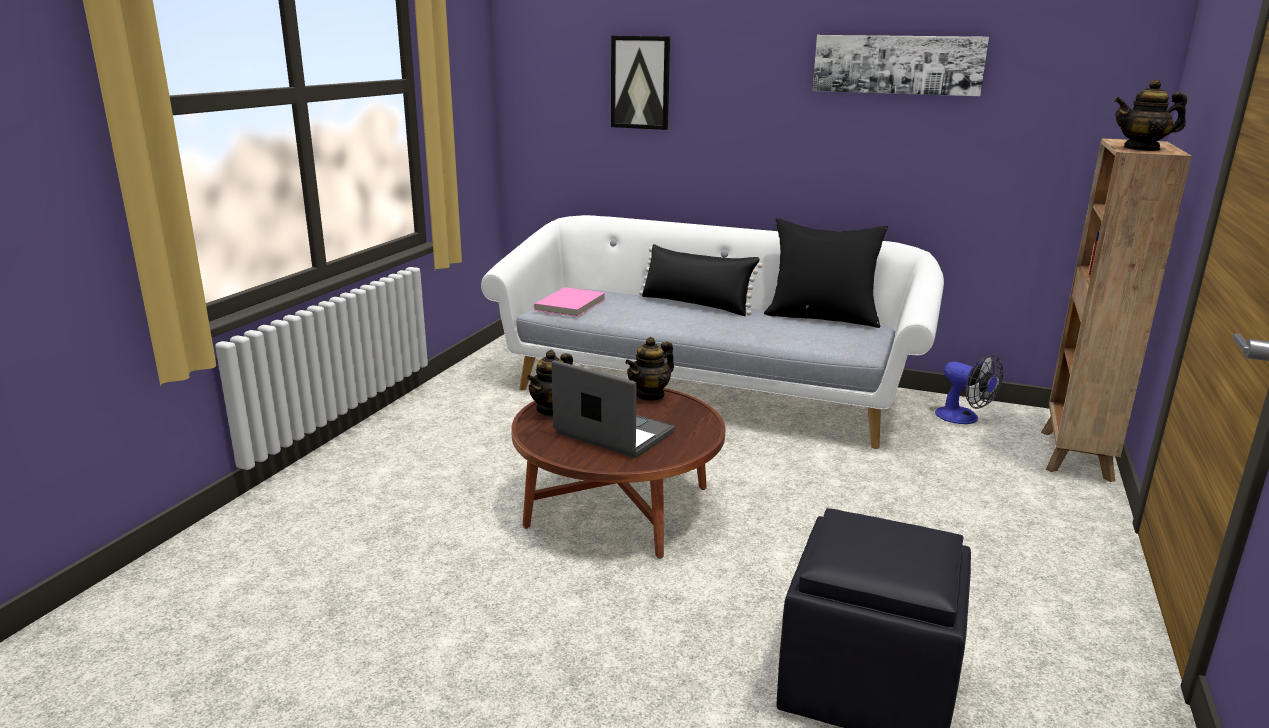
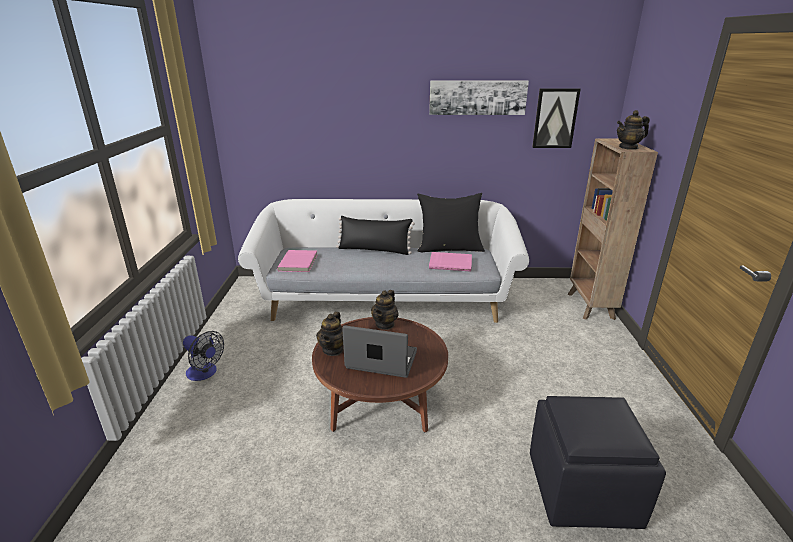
camera: 20 degrees left, 5 degrees up
picture [611,36,670,130] -> picture moved to [532,88,581,148]
fan [935,355,1003,424] -> fan moved to [183,331,224,381]
none -> pink book [429,252,472,272]

